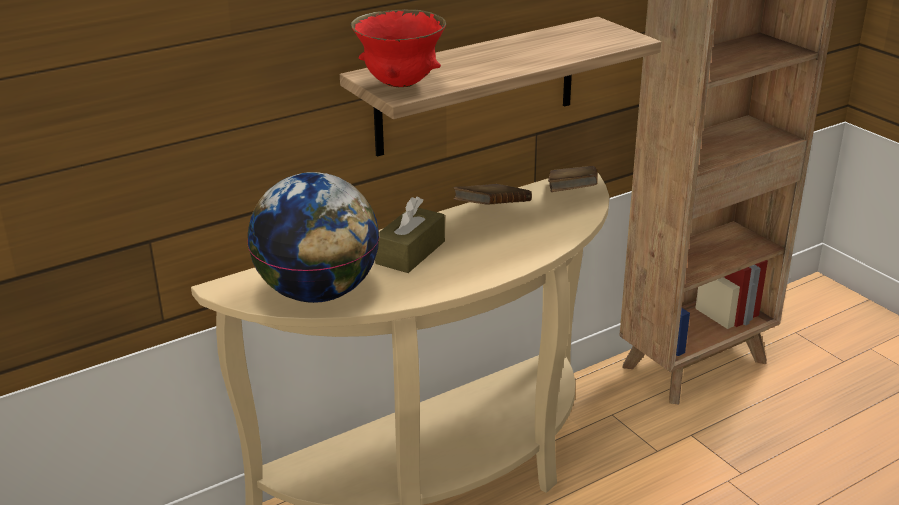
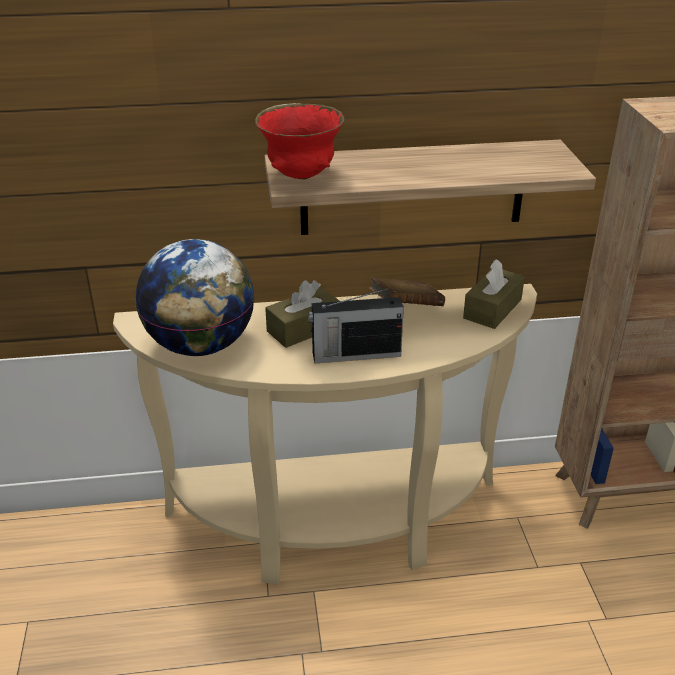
camera: 25 degrees right, 5 degrees up
brown book [548,166,598,192] -> brown tissue box [463,259,525,329]
none -> radio [308,288,404,363]

